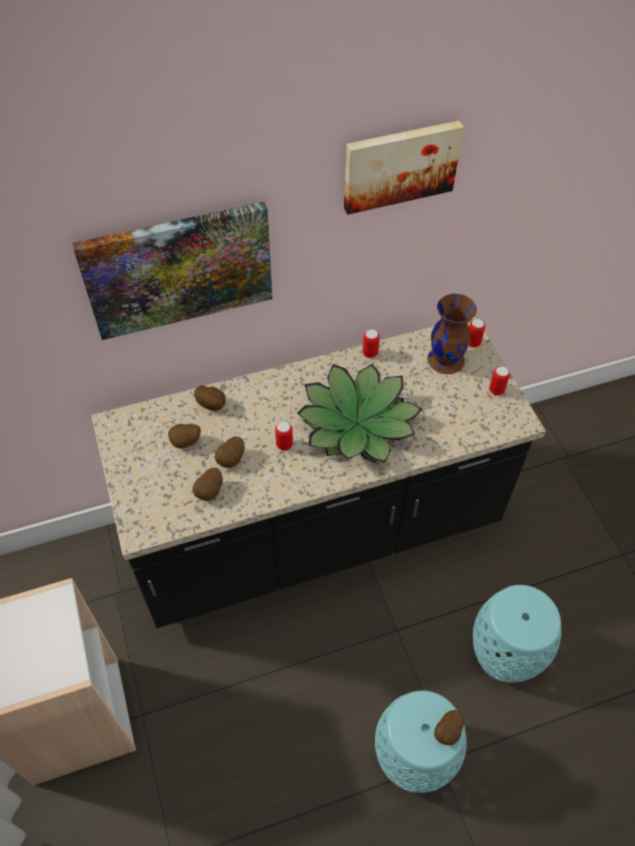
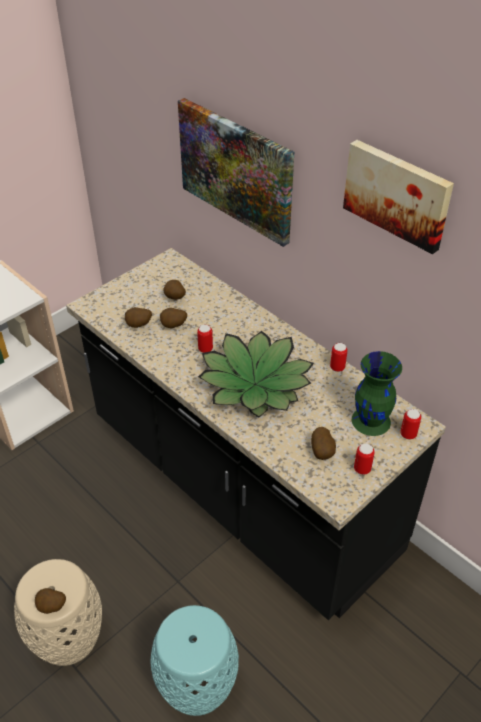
camera: 65 degrees right, 10 degrees down
potato [194,385,226,411] -> potato moved to [311,427,336,460]
turquoise stool [375,691,467,793] -> beige stool [14,559,102,666]
brown vase [427,294,477,374] -> green vase [352,351,402,436]

